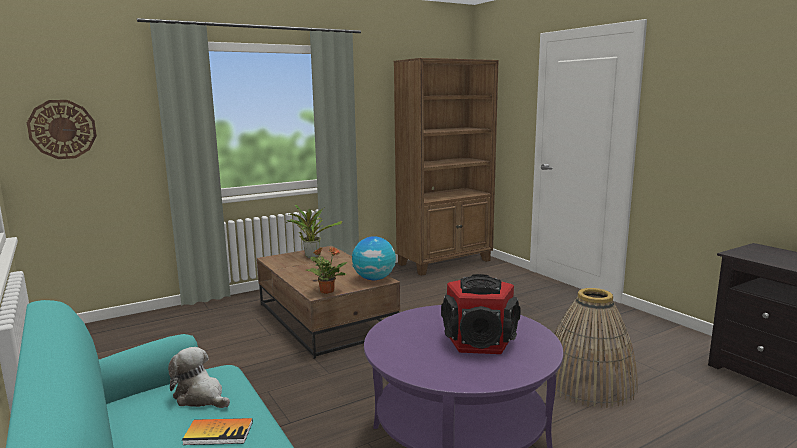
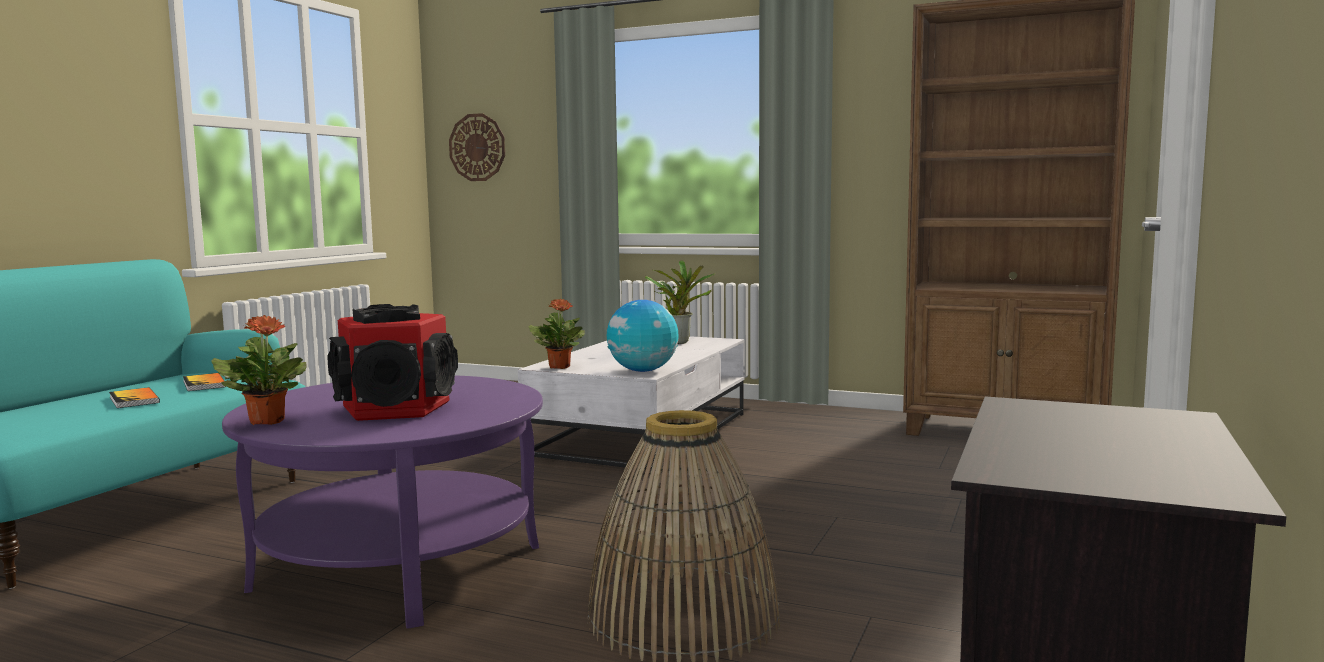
camera: 55 degrees right, 5 degrees down
plush toy [168,347,230,408] -> book [183,373,226,391]
brown coffee table [257,246,400,359] -> white coffee table [518,336,744,471]
none -> potted plant [211,315,306,425]

